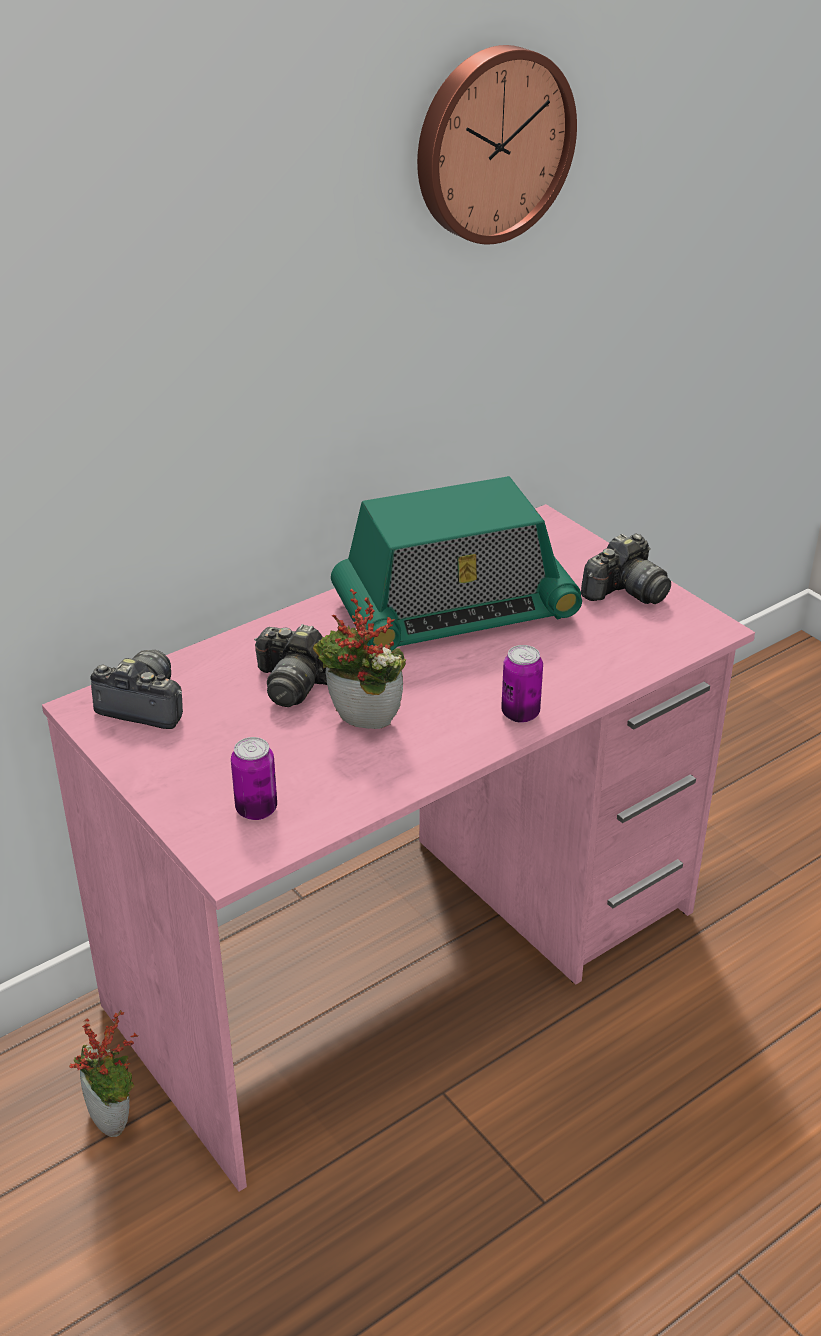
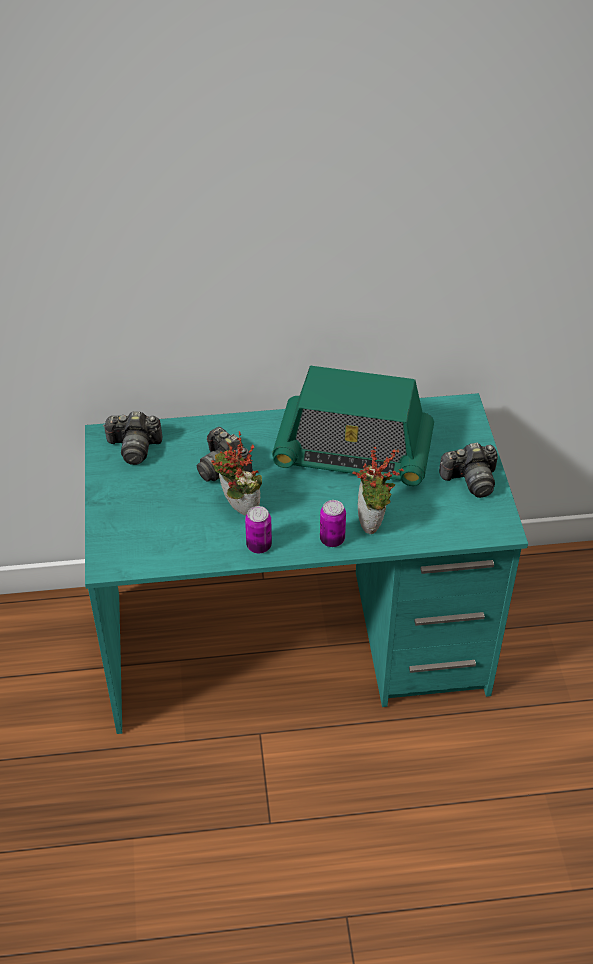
camera: 30 degrees right, 10 degrees up
pink desk [42,504,755,1191] -> turquoise desk [85,393,528,734]
potted plant [69,1010,139,1137] -> potted plant moved to [352,447,404,534]
camera [90,650,183,729] -> camera turned 135 degrees clockwise [103,411,162,465]
can [231,737,277,820] -> can moved to [245,506,272,553]
wall clock [417,45,577,244] -> none

